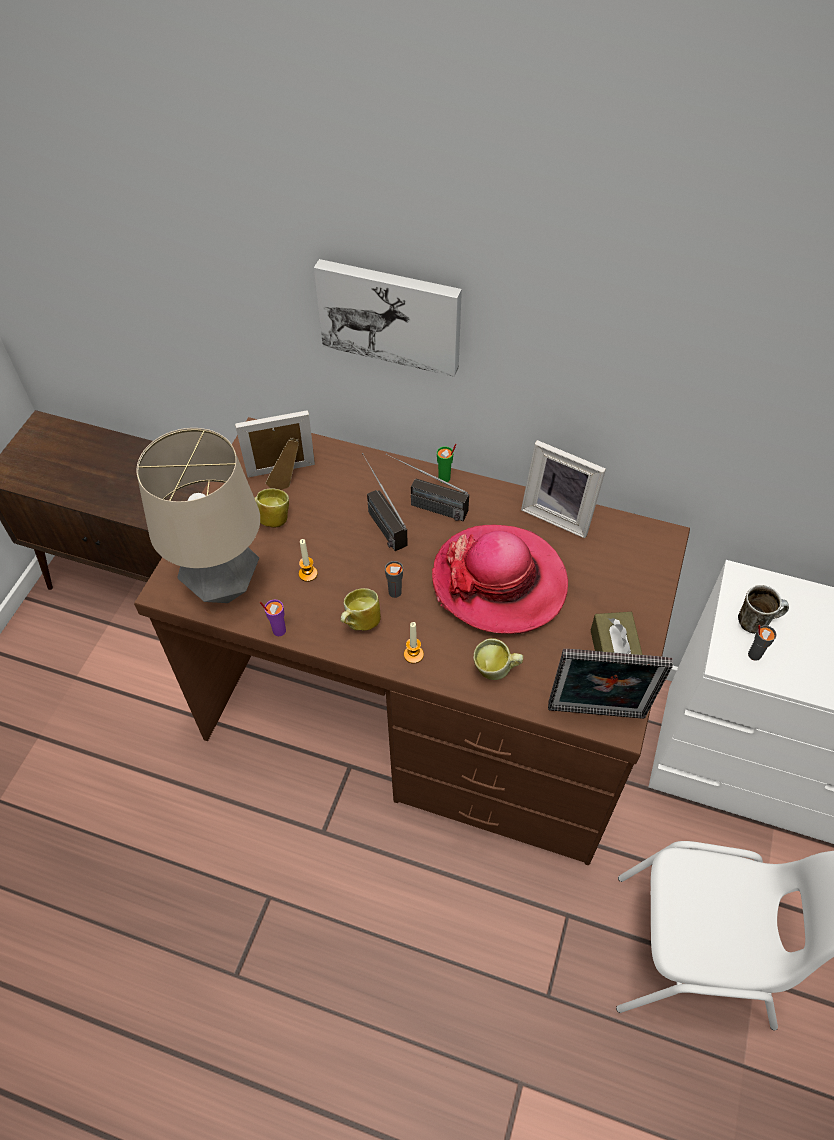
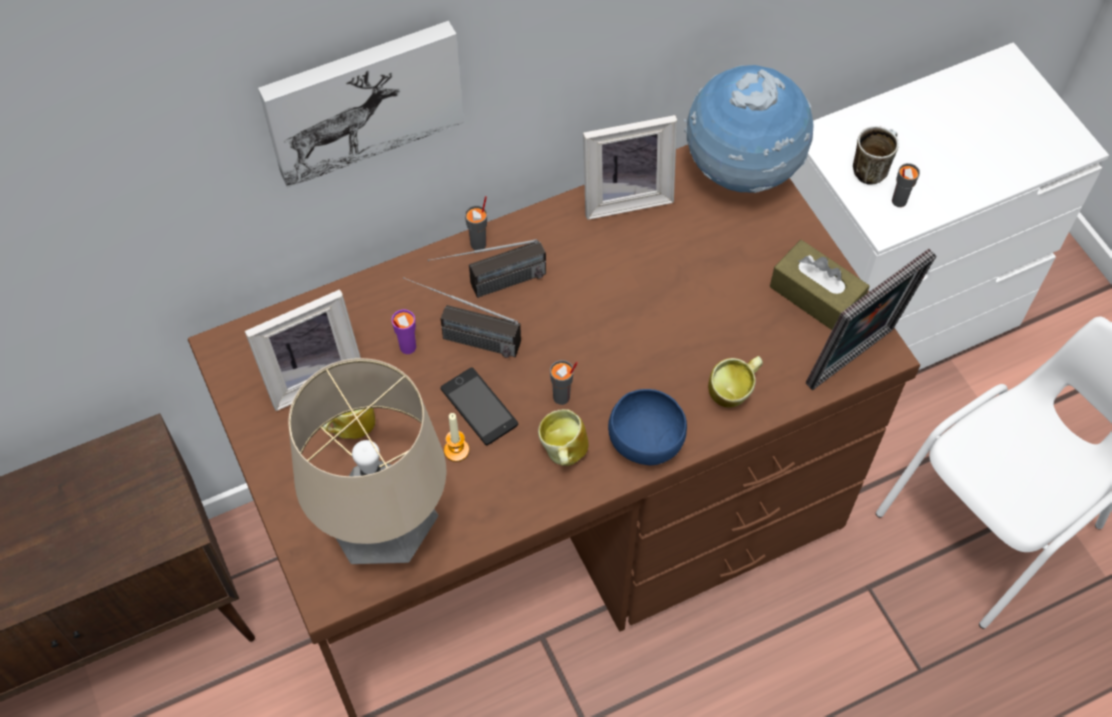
camera: 45 degrees left, 5 degrees up
picture frame [235,410,315,490] -> picture frame turned 150 degrees counterclockwise [245,289,361,411]
purple cup [259,600,286,636] -> purple cup moved to [392,309,416,354]
candle [404,622,424,664] -> blue bowl [608,389,687,465]
hat [432,524,568,634] -> none
green cup [437,444,457,483] -> grey cup [465,196,487,250]
none -> phone [440,367,518,445]
none -> globe [684,65,814,193]

